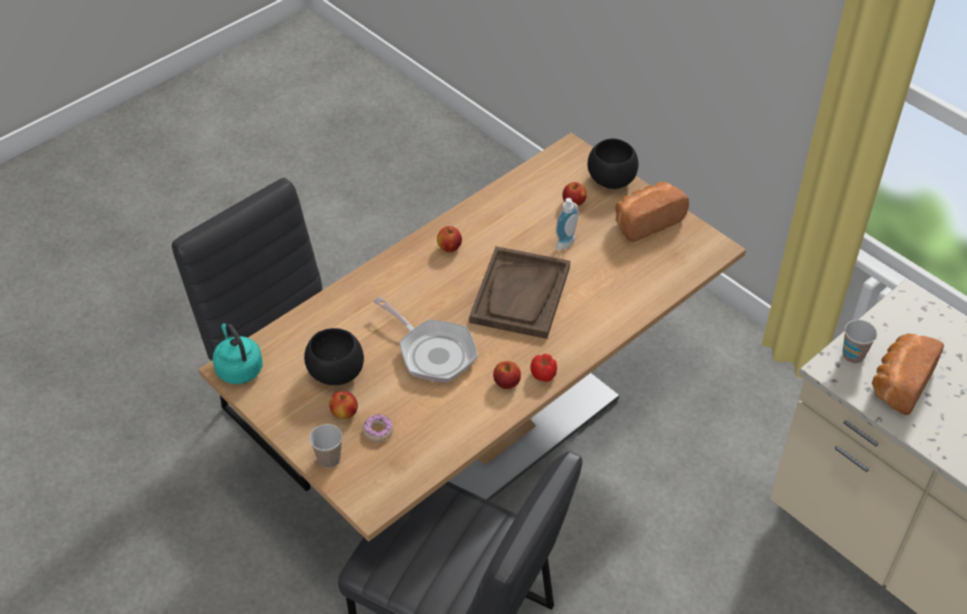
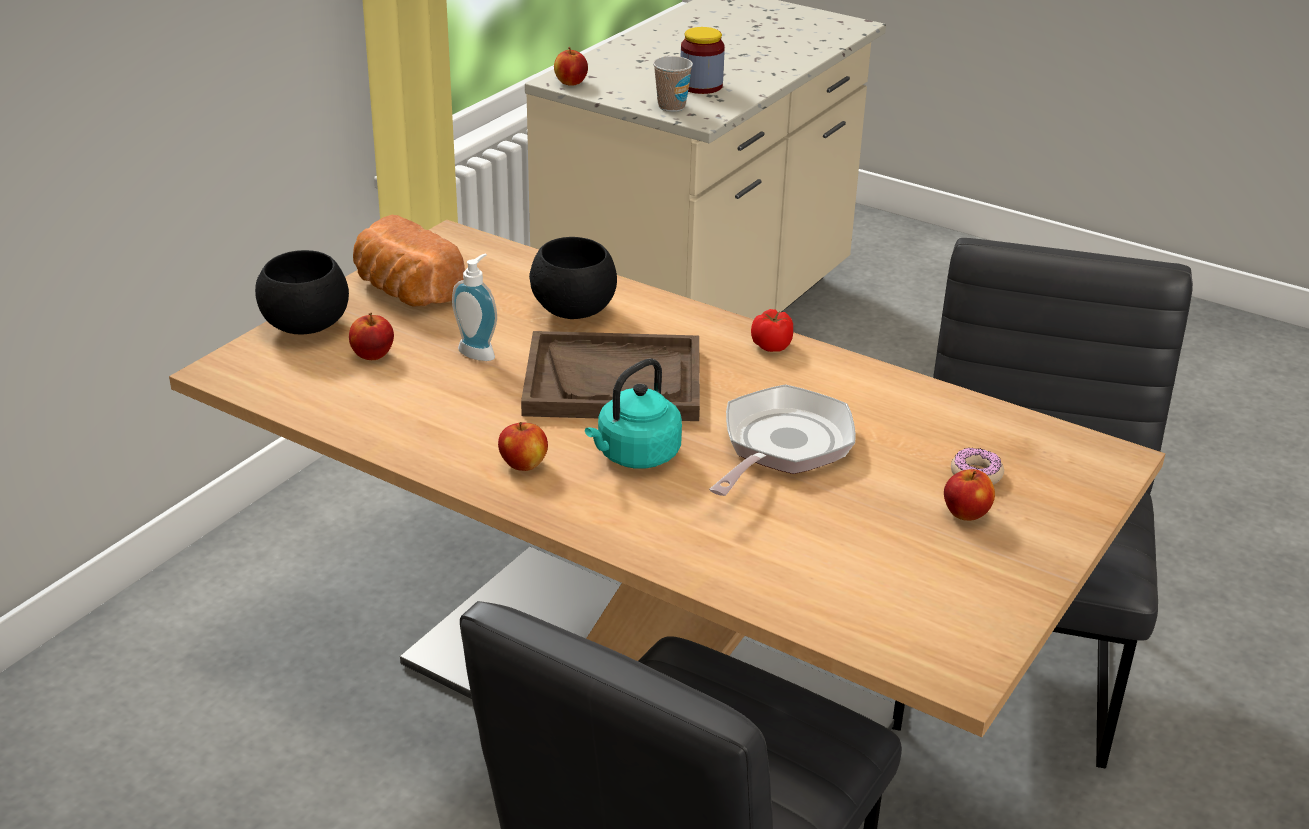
camera: 105 degrees left, 15 degrees down
turquoise kettle [213,323,263,384] -> turquoise kettle moved to [585,358,682,469]
black bowl [304,328,364,385] -> black bowl moved to [529,237,617,319]
cup [309,424,342,468] -> none
apple [493,361,521,389] -> apple moved to [554,47,588,86]
bread [872,333,944,415] -> jar [681,27,725,94]

